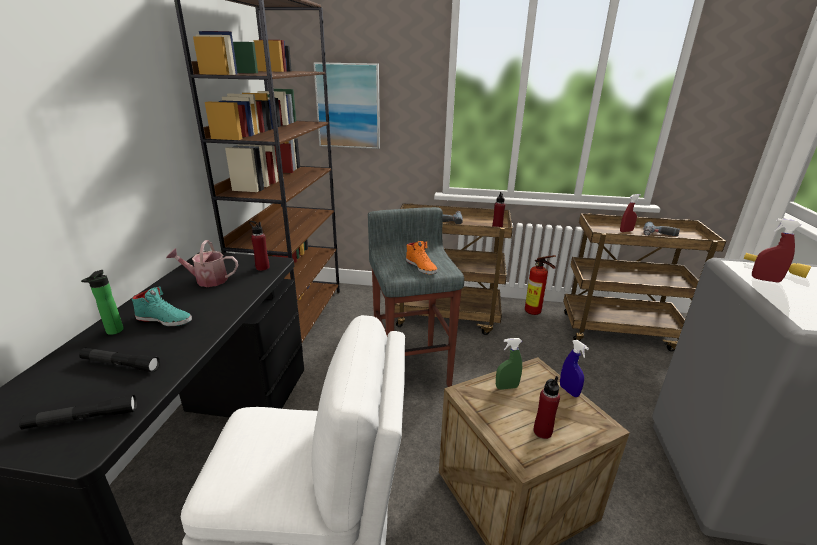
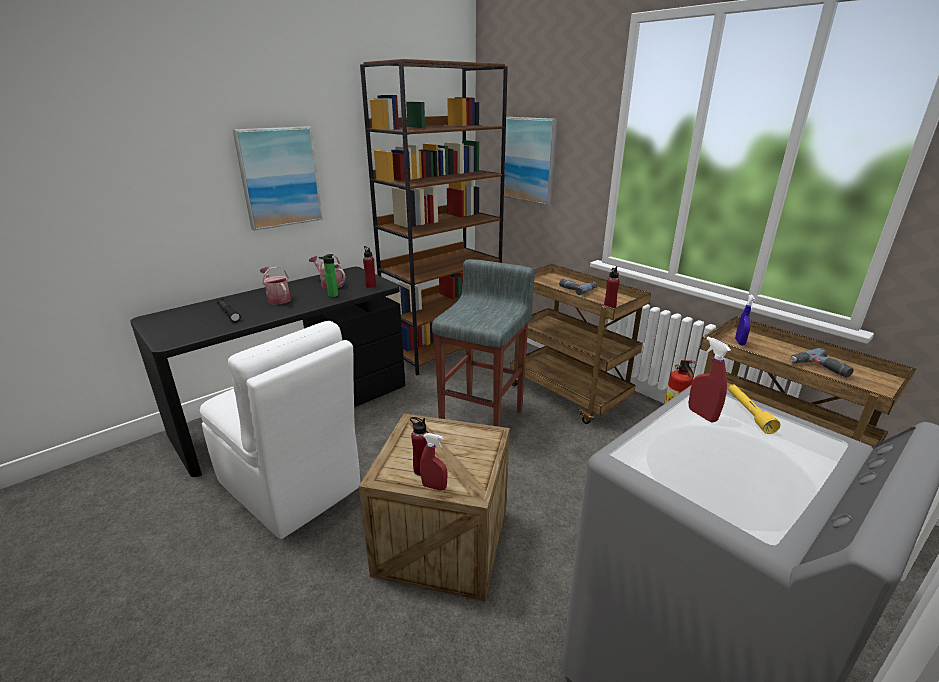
camera: 40 degrees right, 0 degrees up
black flashlight [19,394,137,430] -> none
bottle [81,270,124,335] -> bottle moved to [319,254,338,297]
turquoise shoe [132,286,192,326] -> watering can [260,266,291,304]
orange shoe [406,241,438,274] -> none
green spray bottle [496,338,522,390] -> none
blue spray bottle [560,340,589,397] -> blue spray bottle moved to [735,294,755,345]
red spray bottle [620,194,641,232] -> red spray bottle moved to [420,433,447,491]
none -> picture [232,126,323,231]

